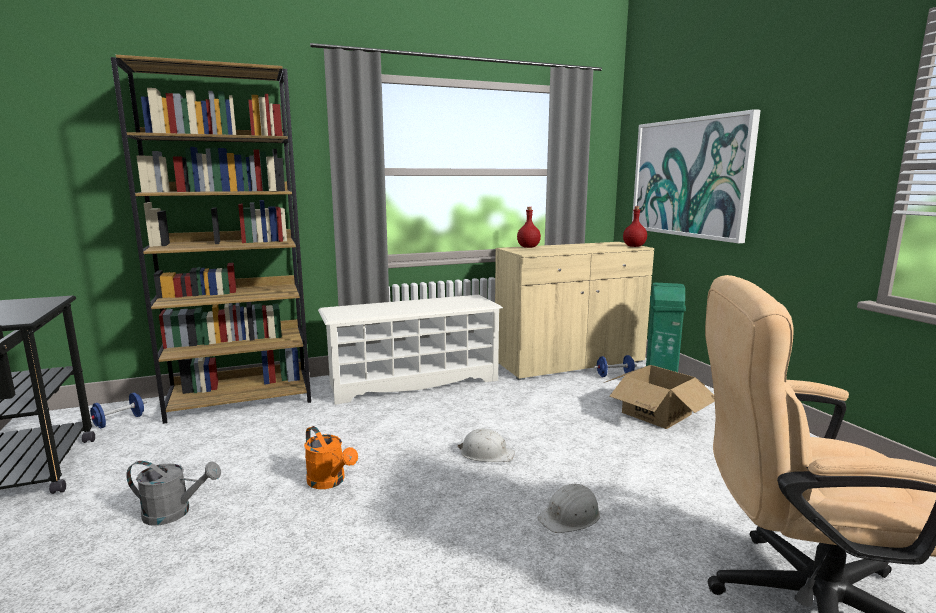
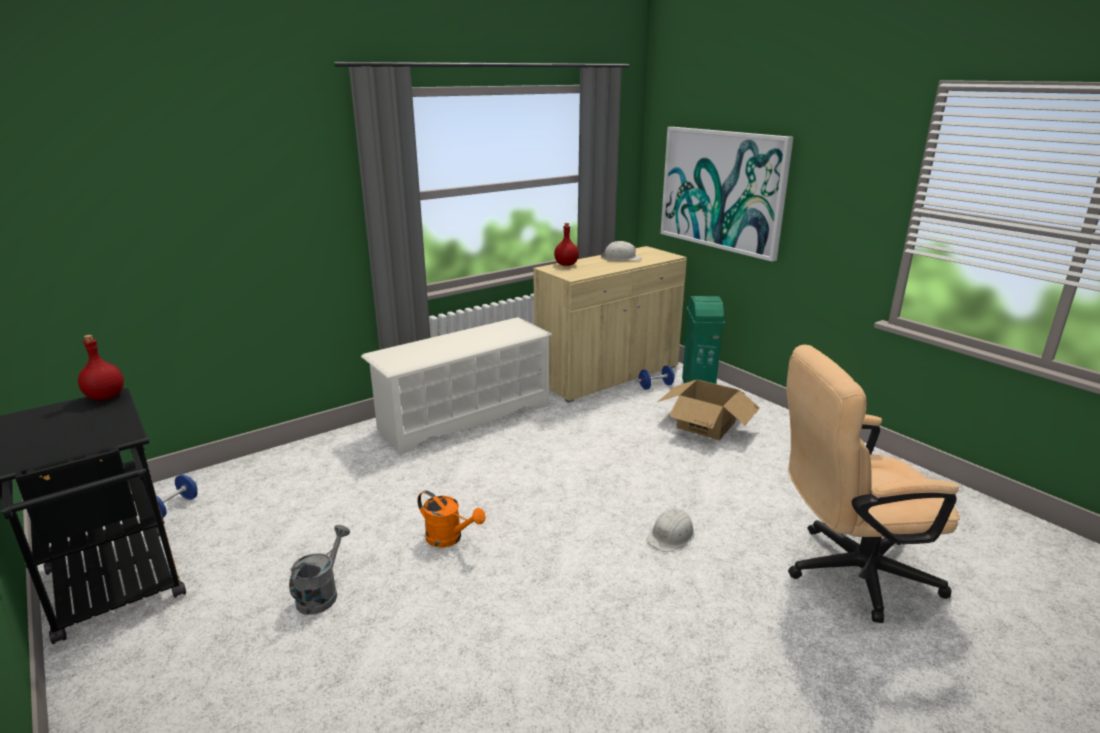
camera: 15 degrees left, 10 degrees up
brown bookcase [110,55,311,424] -> none
grey watering can [126,461,221,526] -> grey watering can turned 60 degrees counterclockwise [289,525,350,615]
white hard hat [457,429,515,462] -> white hard hat moved to [601,241,642,261]
red bottle [623,206,647,247] -> red bottle moved to [78,335,124,401]

